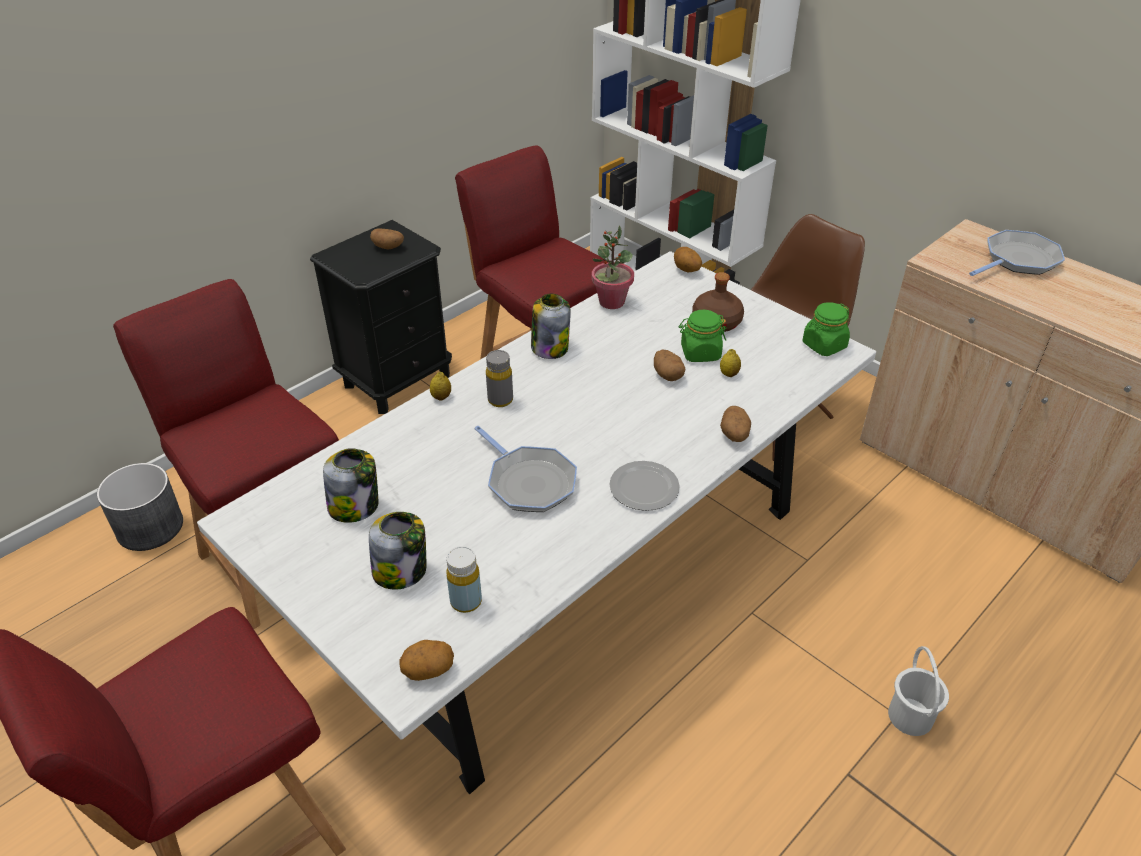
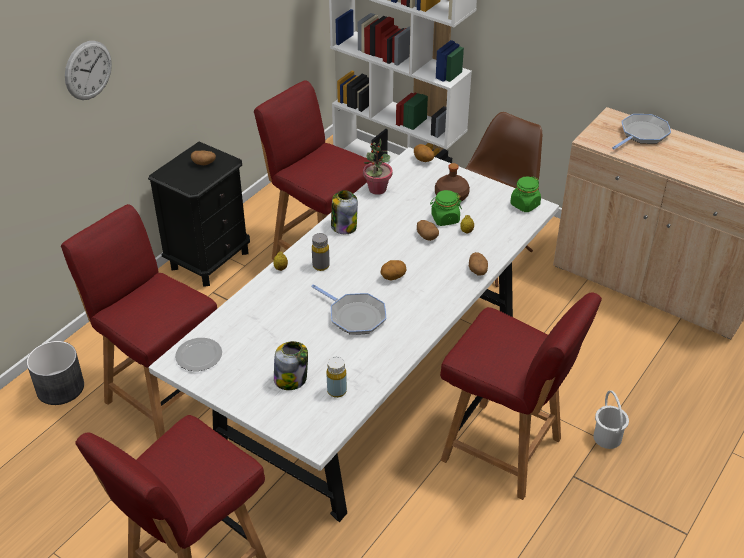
camera: 10 degrees left, 0 degrees up
jar [323,448,378,523] -> none
potato [399,640,454,681] -> potato moved to [381,260,407,280]
plate [609,461,680,511] -> plate moved to [175,338,222,371]
none -> wall clock [65,41,112,100]
none -> red chair [440,293,602,500]

